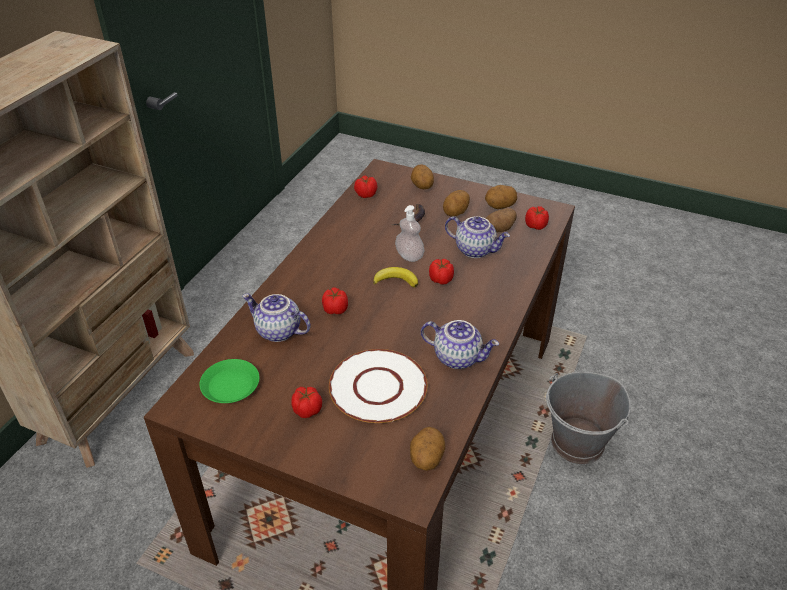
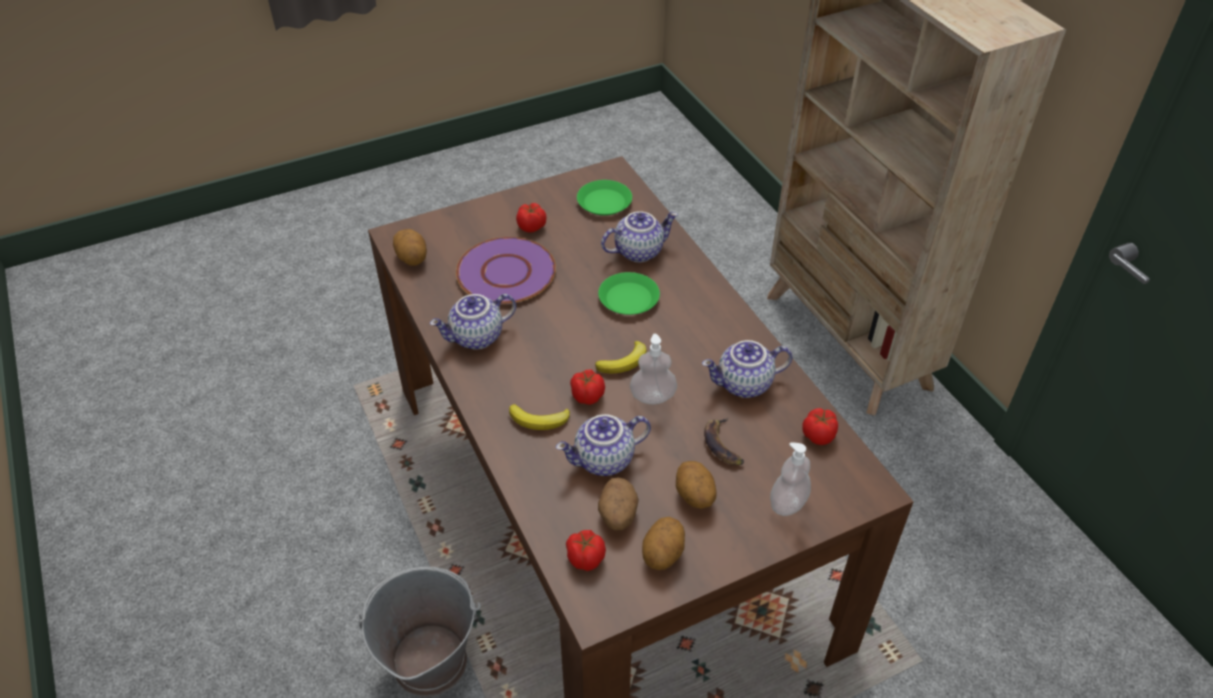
camera: 130 degrees right, 5 degrees up
tomato [322,287,348,314] -> green plate [598,272,660,315]
white plate [329,349,427,423] -> purple plate [456,237,556,304]
potato [411,164,434,189] -> soap dispenser [770,442,811,516]
none -> banana [509,404,570,430]
none -> teapot [702,340,792,398]

